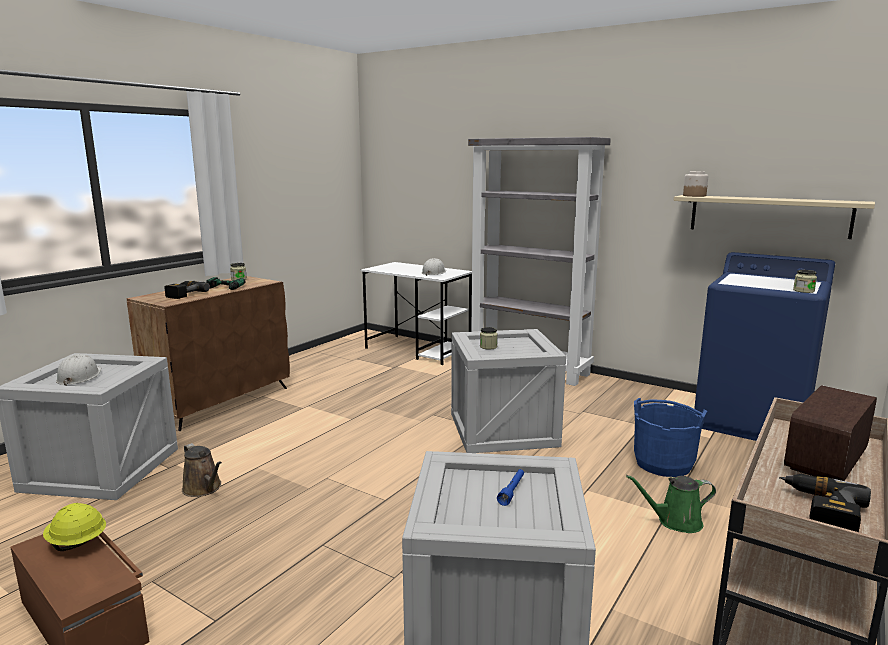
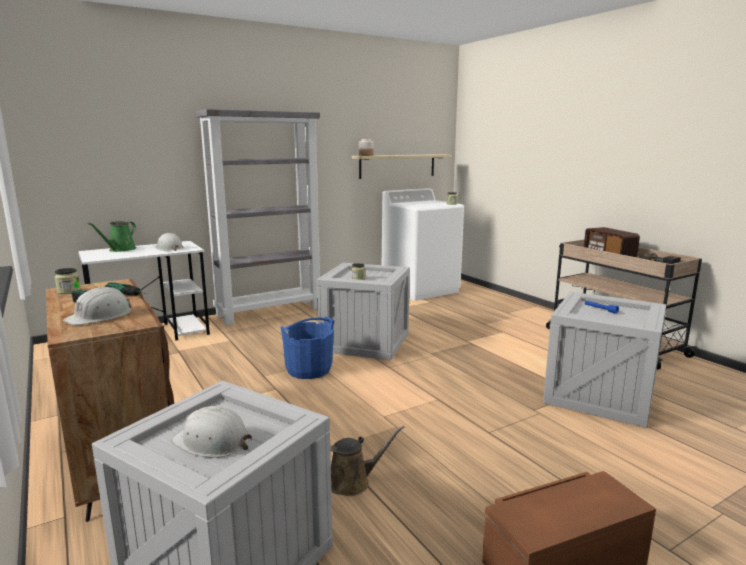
camera: 65 degrees left, 0 degrees up
yellow hard hat [43,503,106,551] -> none
power drill [164,281,210,299] -> white hard hat [63,286,131,325]
green watering can [626,475,716,533] -> green watering can moved to [88,221,136,252]
blue bucket [634,398,707,477] -> blue bucket moved to [280,317,334,379]
blue washing machine [694,252,835,441] -> white washing machine [382,188,464,301]

